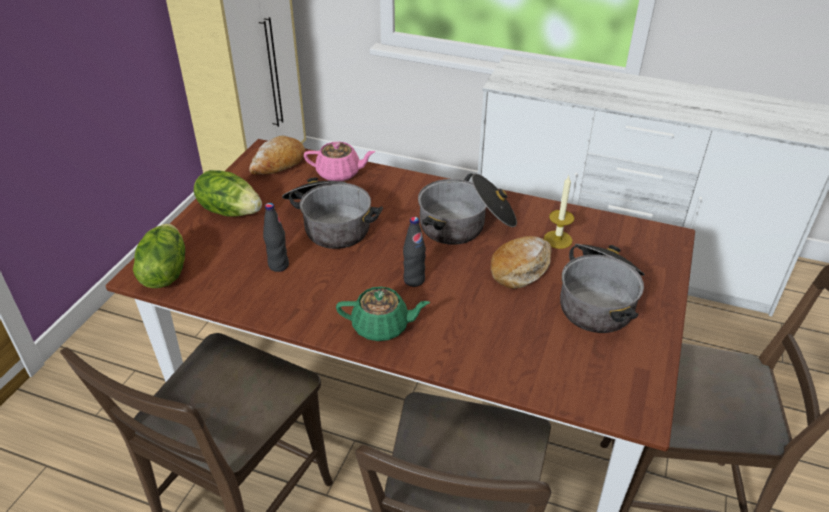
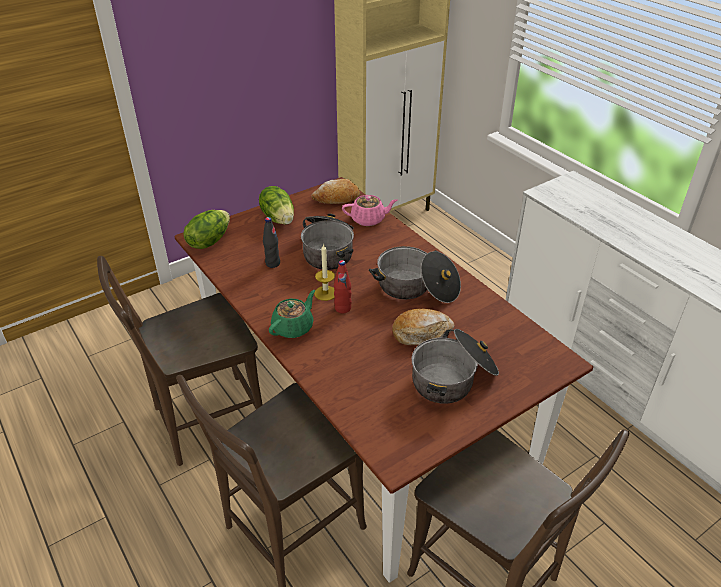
camera: 35 degrees right, 0 degrees up
pink teapot [304,142,375,181] -> pink teapot turned 45 degrees counterclockwise [342,195,397,226]
green teapot [336,287,430,341] -> green teapot turned 90 degrees counterclockwise [269,290,315,338]
black bottle [403,217,426,287] -> red bottle [334,260,352,313]
candle [544,176,574,249] -> candle moved to [314,244,335,301]

